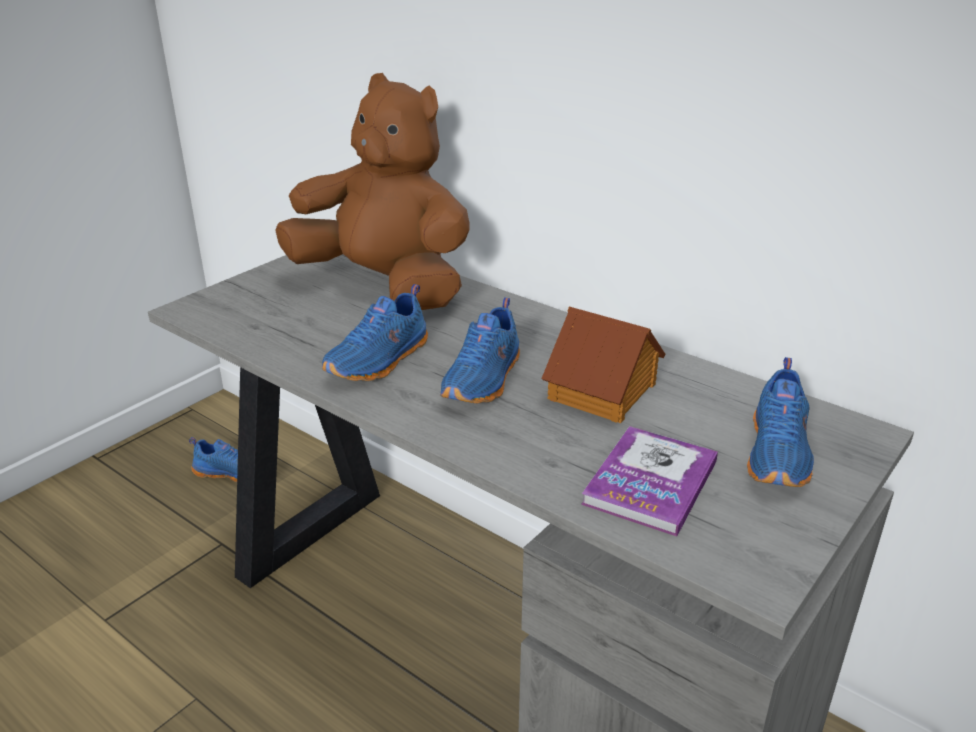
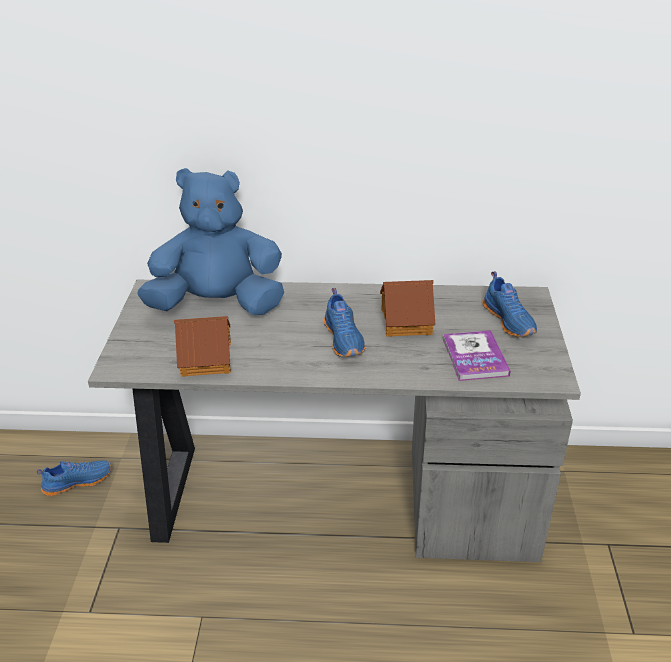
camera: 35 degrees left, 5 degrees up
brown plush toy [276,73,470,310] -> blue plush toy [137,168,284,315]
blue shoe [322,284,428,381] -> none
none -> toy house [174,316,231,377]

